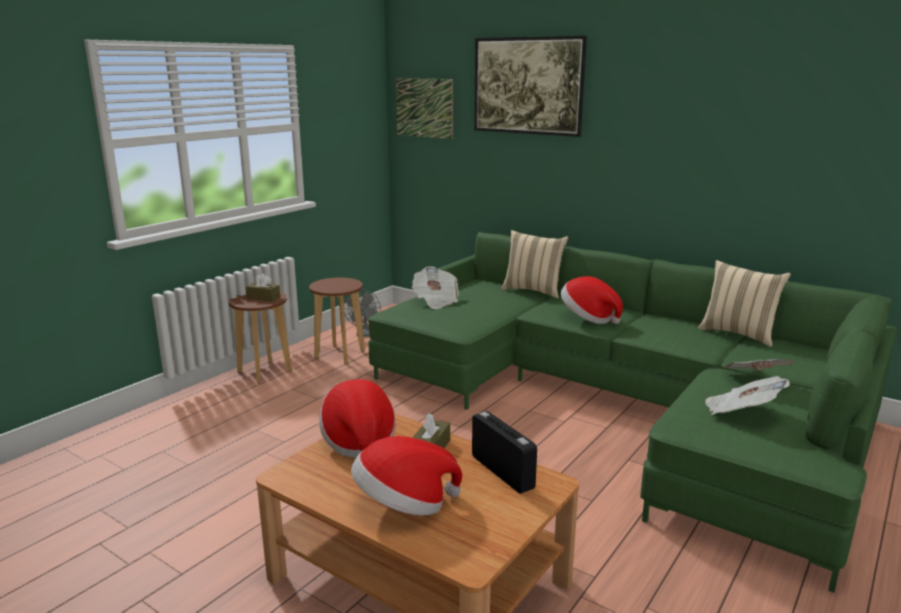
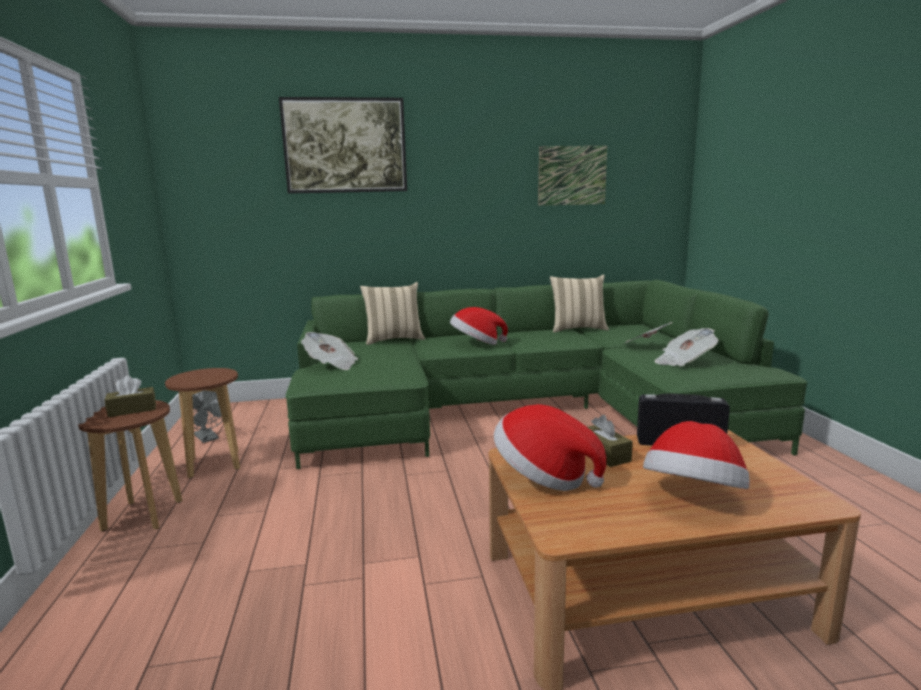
camera: 45 degrees left, 5 degrees down
picture [396,78,453,139] -> picture moved to [538,146,607,206]

